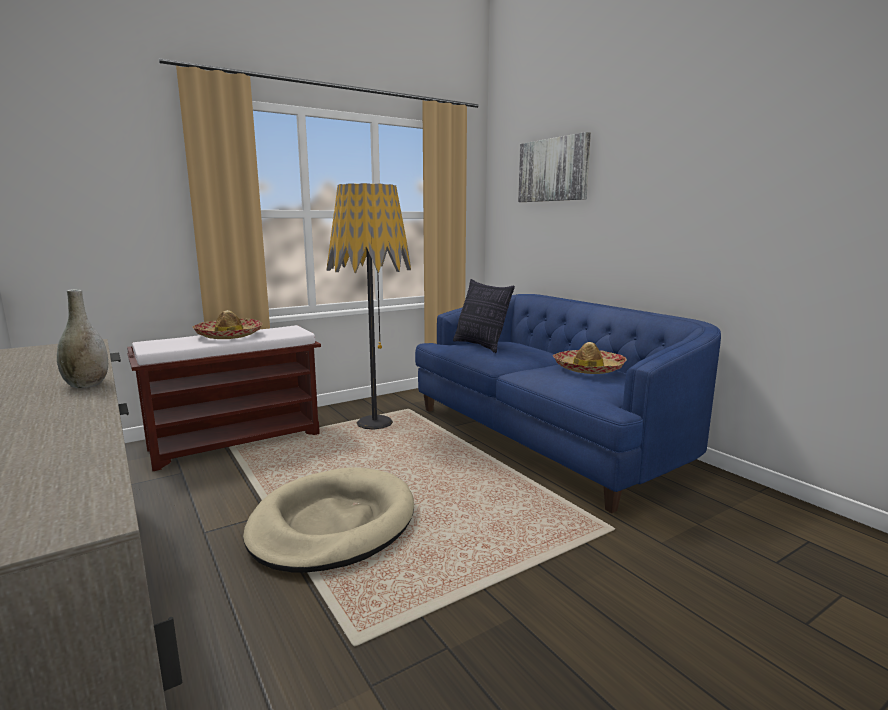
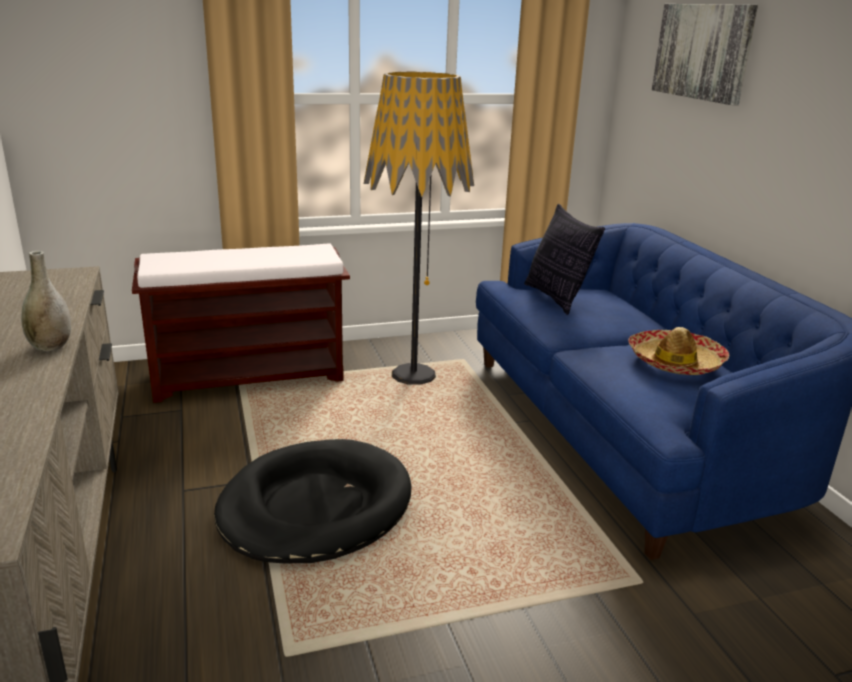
camera: 15 degrees right, 10 degrees up
hat [193,310,262,339] -> none
beige dog bed [243,467,414,573] -> black dog bed [214,439,412,563]

